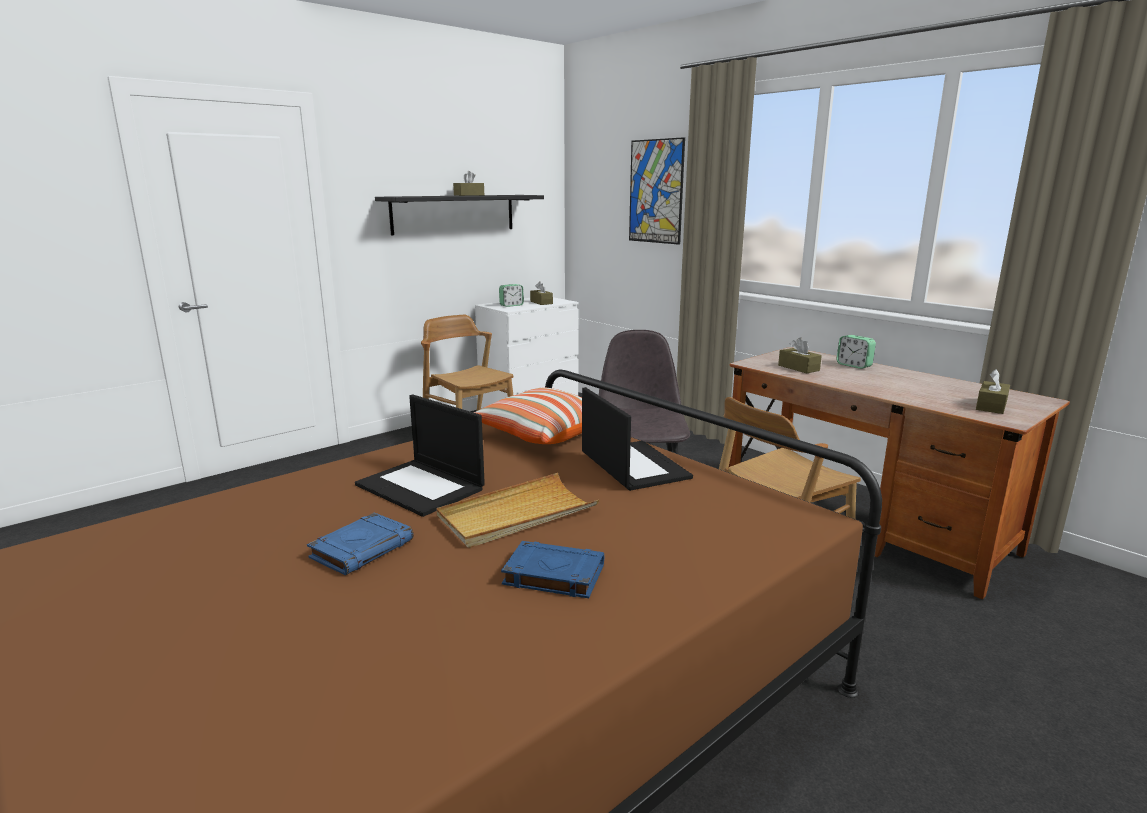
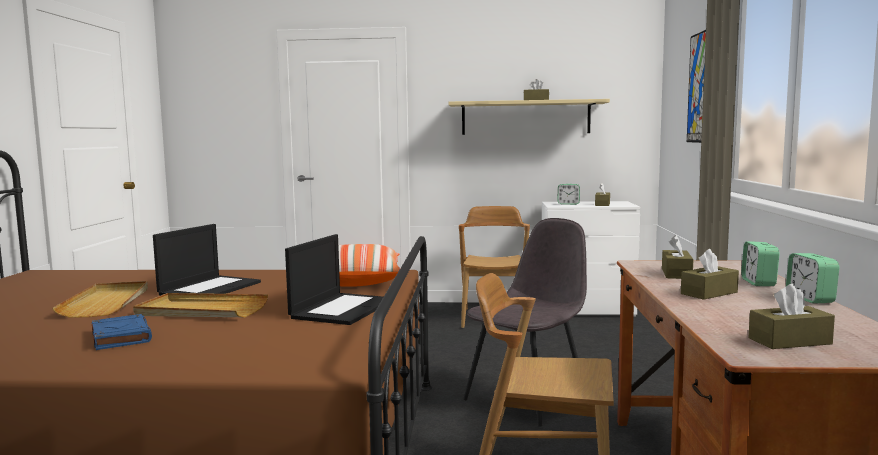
camera: 45 degrees right, 10 degrees down
blue book [307,513,414,575] -> beige tray [52,281,148,318]
laptop [355,394,485,517] -> laptop turned 150 degrees counterclockwise [153,224,261,296]
black shelf [375,195,544,235] -> beige shelf [449,99,610,135]
none -> brown tissue box [681,249,739,300]
none -> alarm clock [786,253,839,304]

